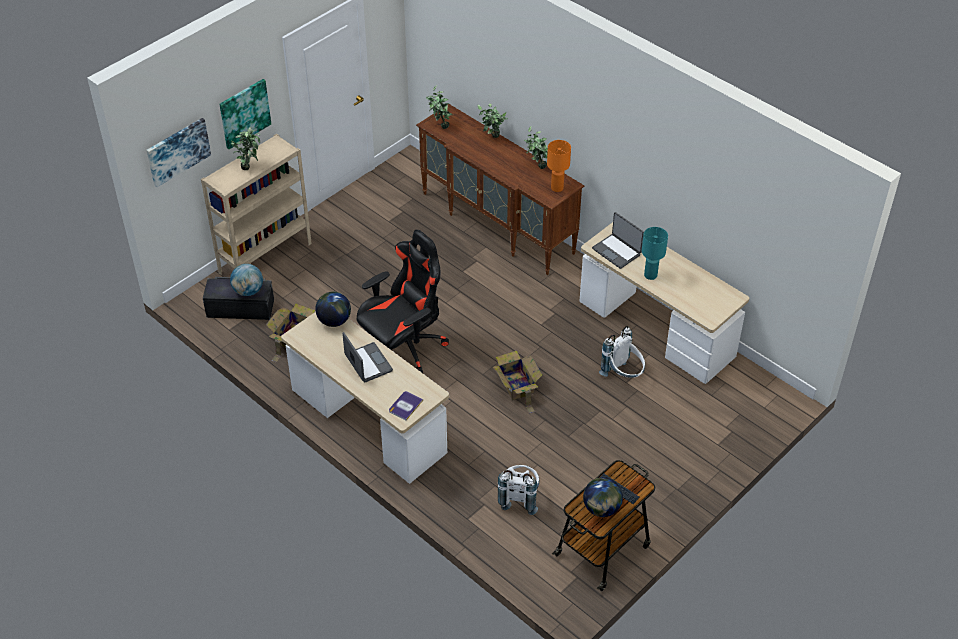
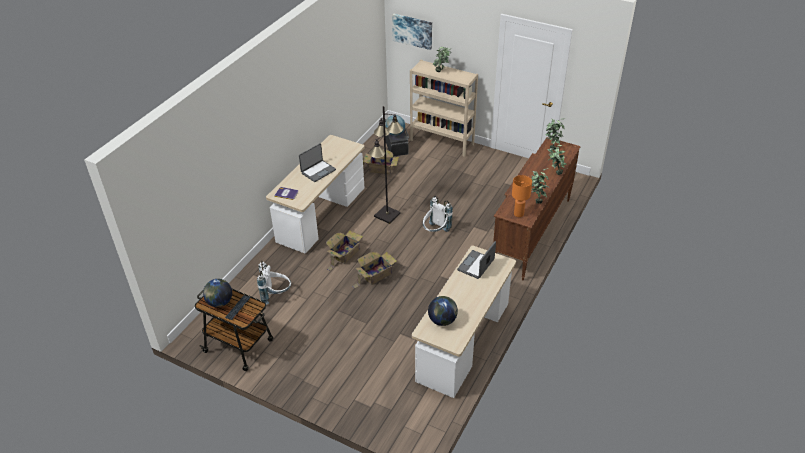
camera: 75 degrees right, 5 degrees down
picture [219,79,271,149] -> none
globe [315,292,351,327] -> globe moved to [428,296,458,326]
black office chair [357,229,449,373] -> black floor lamp [369,106,403,224]
white backpack [599,326,645,378] -> white backpack moved to [423,196,453,232]
turquoise table lamp [642,227,668,280] -> none
none -> cardboard box [326,231,363,271]

